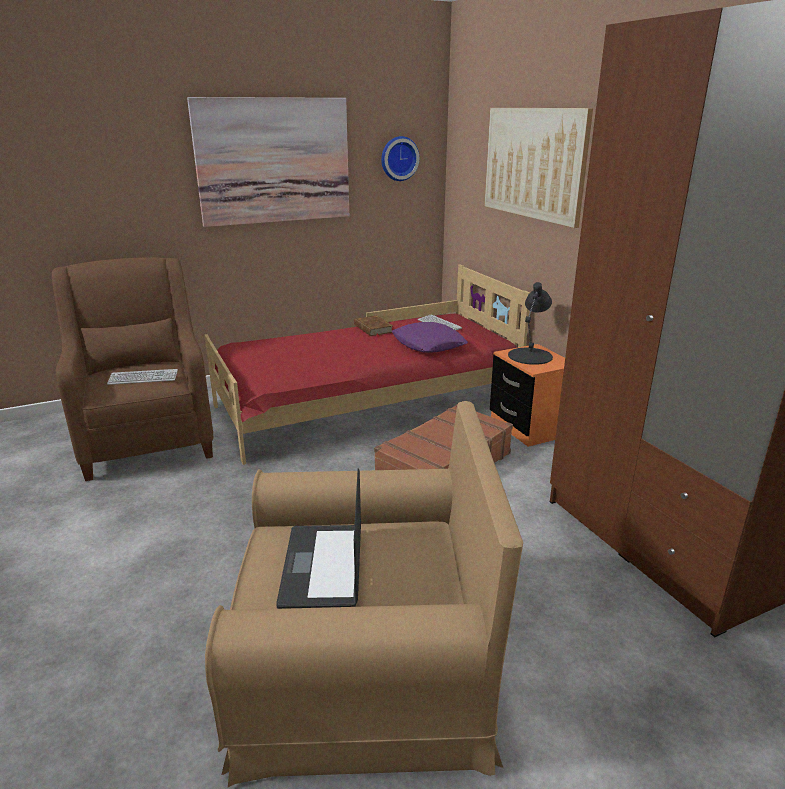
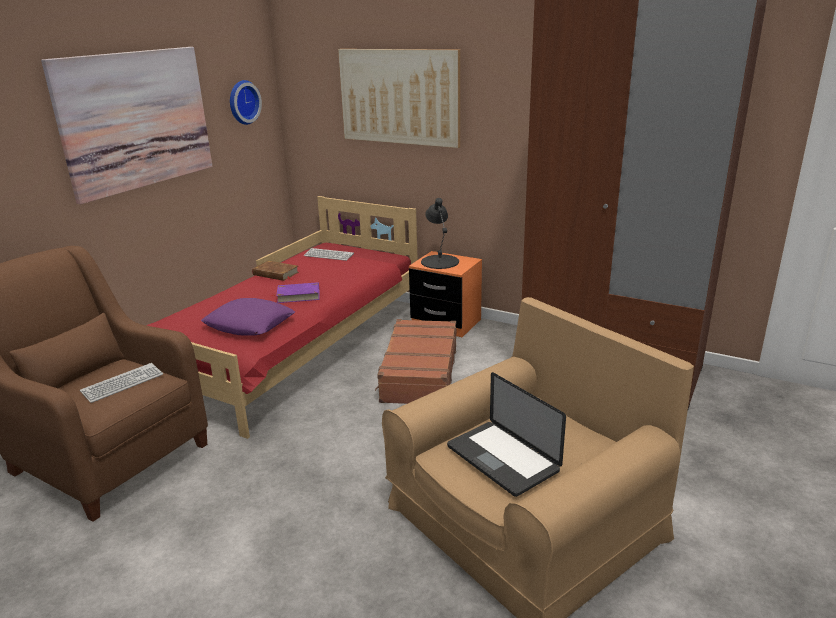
camera: 35 degrees left, 0 degrees up
purple pillow [392,322,468,353] -> purple pillow moved to [201,298,295,336]
none -> purple book [271,282,319,303]

